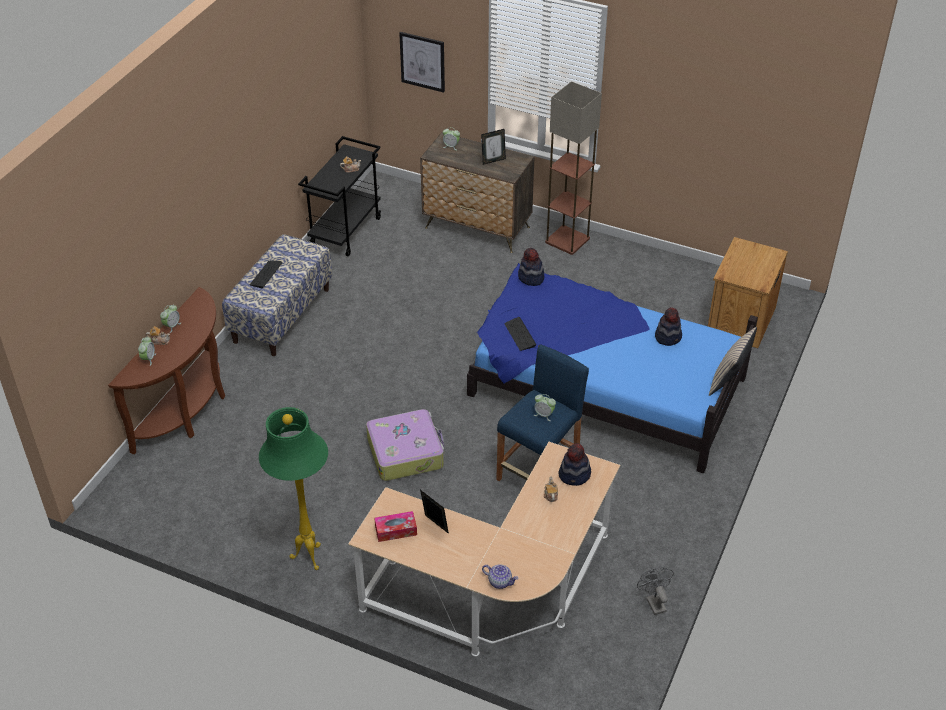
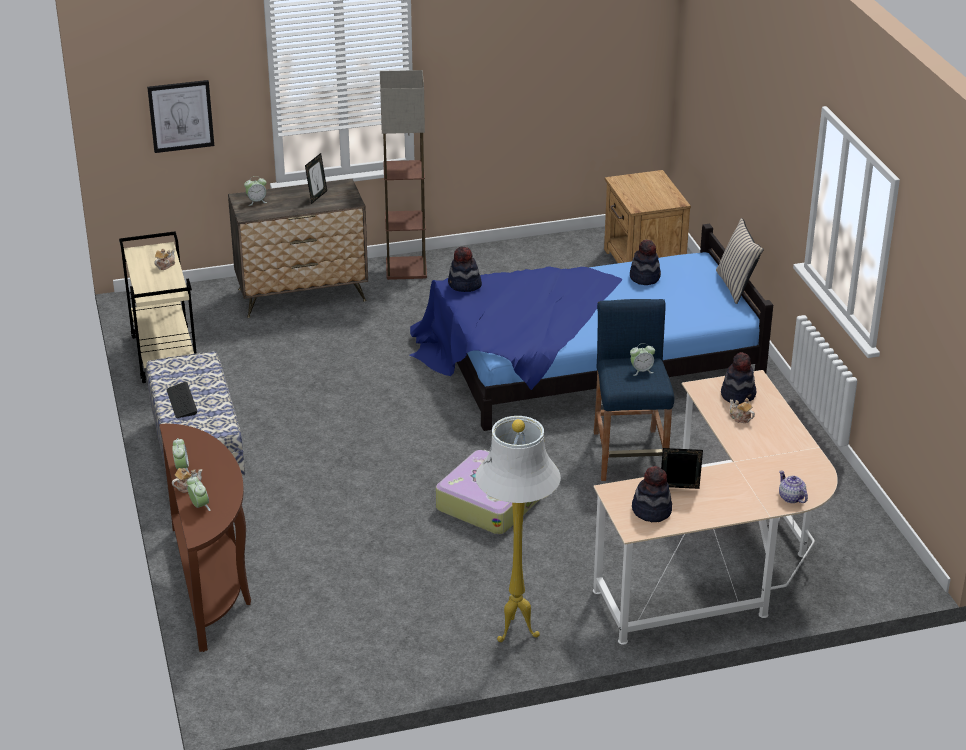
camera: 40 degrees left, 10 degrees down
green floor lamp [259,407,328,570] -> white floor lamp [475,416,561,642]
black cart [298,136,381,257] -> beige cart [119,231,196,383]
tissue box [374,511,417,542] -> hat [632,466,672,522]
teapot [482,564,519,589] -> teapot turned 105 degrees counterclockwise [779,471,808,503]
keyboard [505,317,536,351] -> none
grey fan [637,567,674,615] -> none

